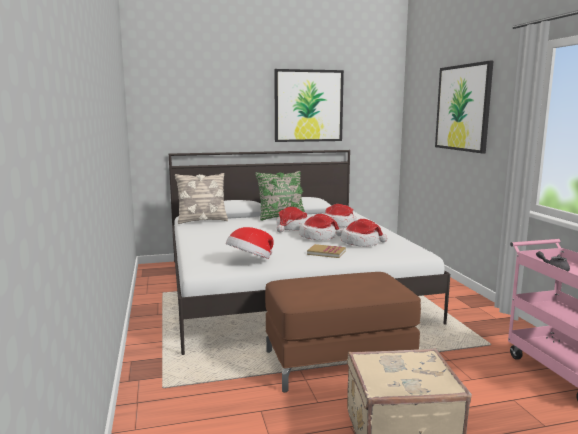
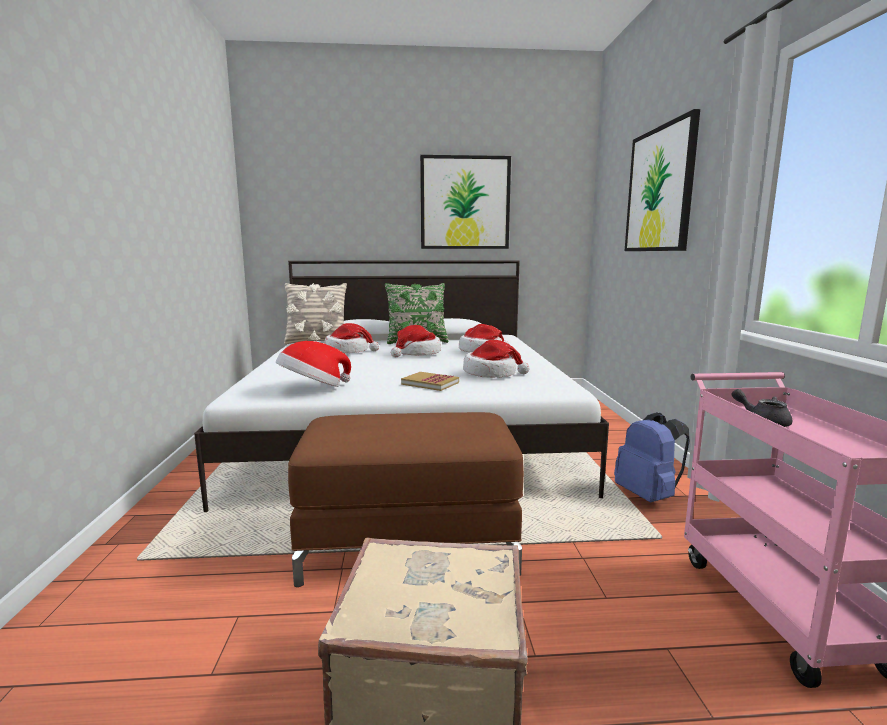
camera: 10 degrees right, 0 degrees up
hat [299,214,343,240] -> hat moved to [324,323,379,353]
none -> blue backpack [614,412,690,502]

